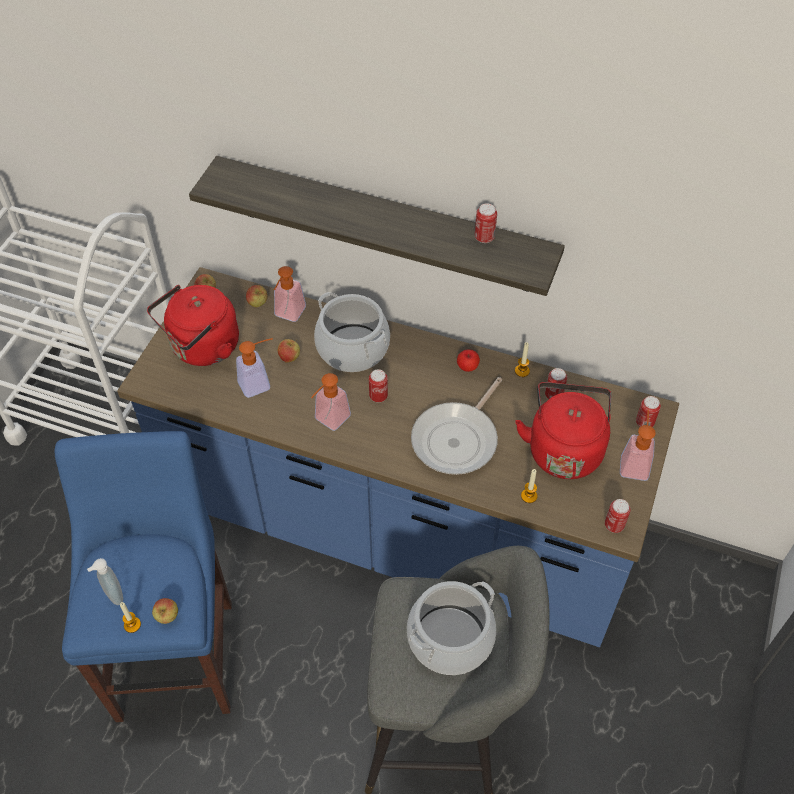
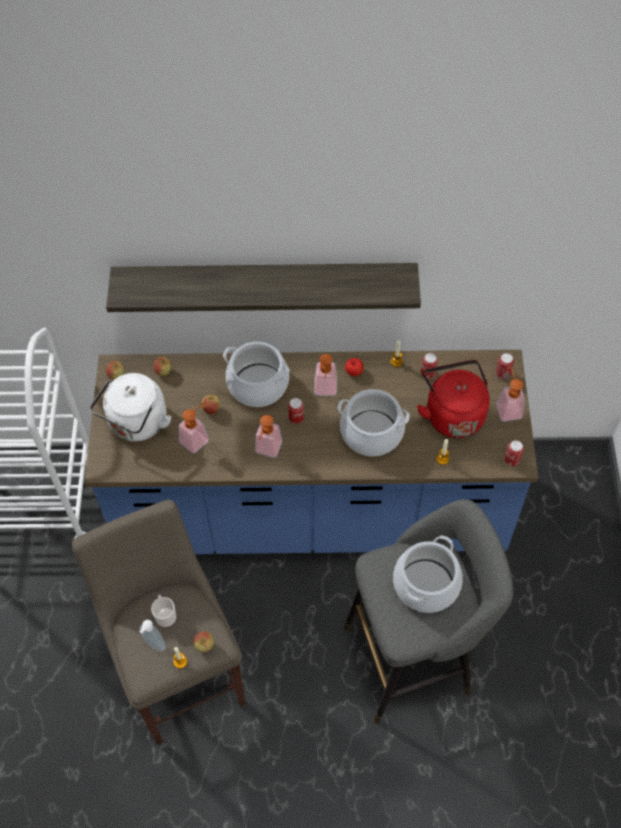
camera: 20 degrees left, 5 degrees up
blue stool [54,431,232,722] -> beige stool [72,500,246,745]
red kettle [147,285,239,366] -> white kettle [90,373,171,441]
soap dispenser [274,266,306,322] -> soap dispenser moved to [314,354,337,396]
frying pan [411,377,502,475] -> cooking pot [338,389,410,457]
can [475,203,497,243] -> none
none -> mug [151,594,176,627]

